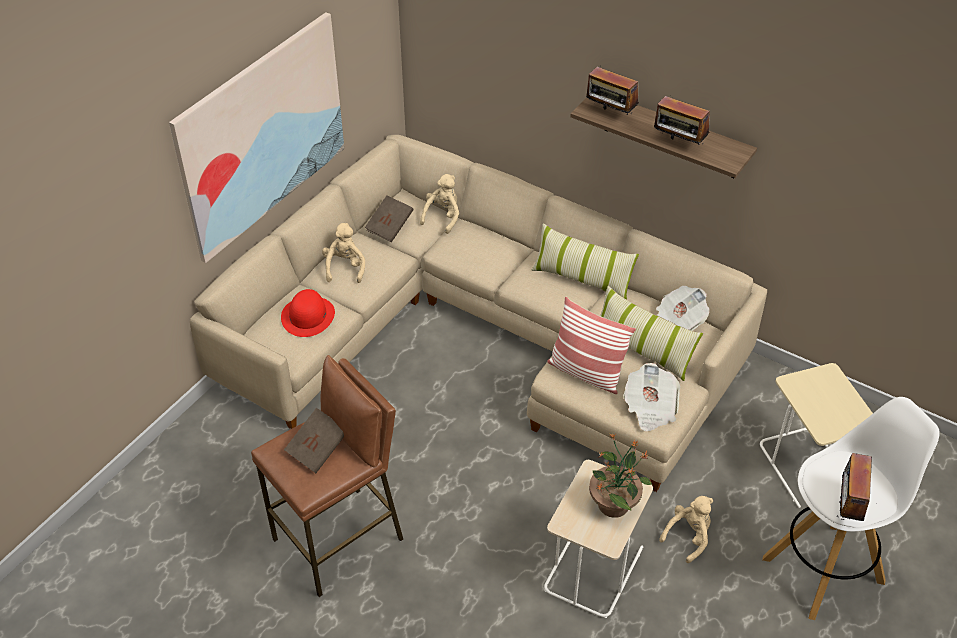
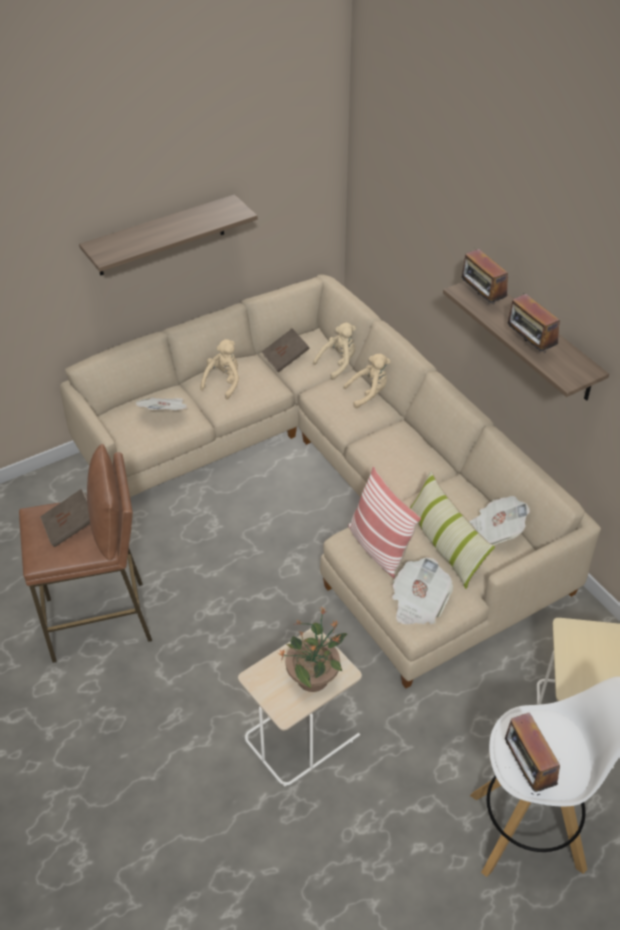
camera: 25 degrees right, 0 degrees up
picture [169,12,344,263] -> shelf [79,194,258,276]
red hat [281,289,335,337] -> newspaper [136,397,187,410]
pillow [531,223,639,299] -> none
beige plush toy [659,496,713,563] -> beige plush toy moved to [343,354,391,408]
radio [829,453,872,521] -> radio turned 60 degrees counterclockwise [505,712,560,796]

